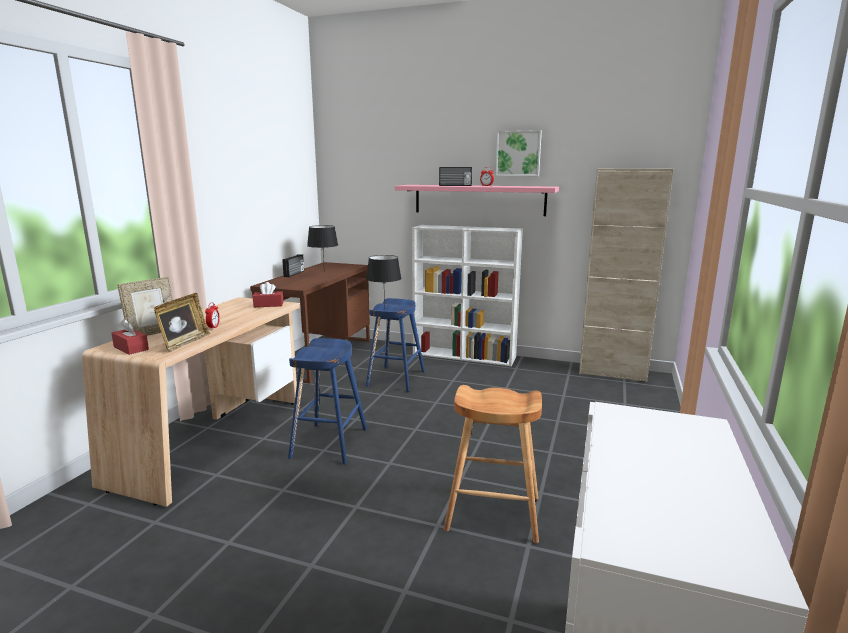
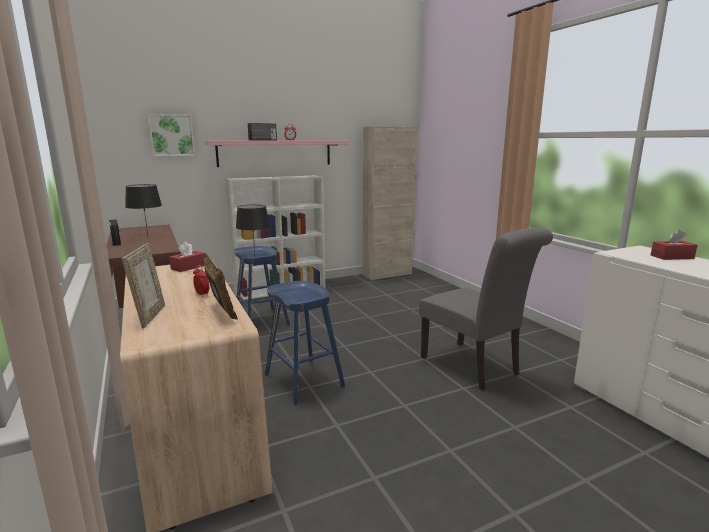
camera: 45 degrees left, 0 degrees up
red tissue box [111,319,149,355] -> red tissue box moved to [651,229,697,260]
brown stool [444,385,542,543] -> grey chair [419,227,553,391]
picture [496,130,542,176] -> picture moved to [148,114,195,156]

